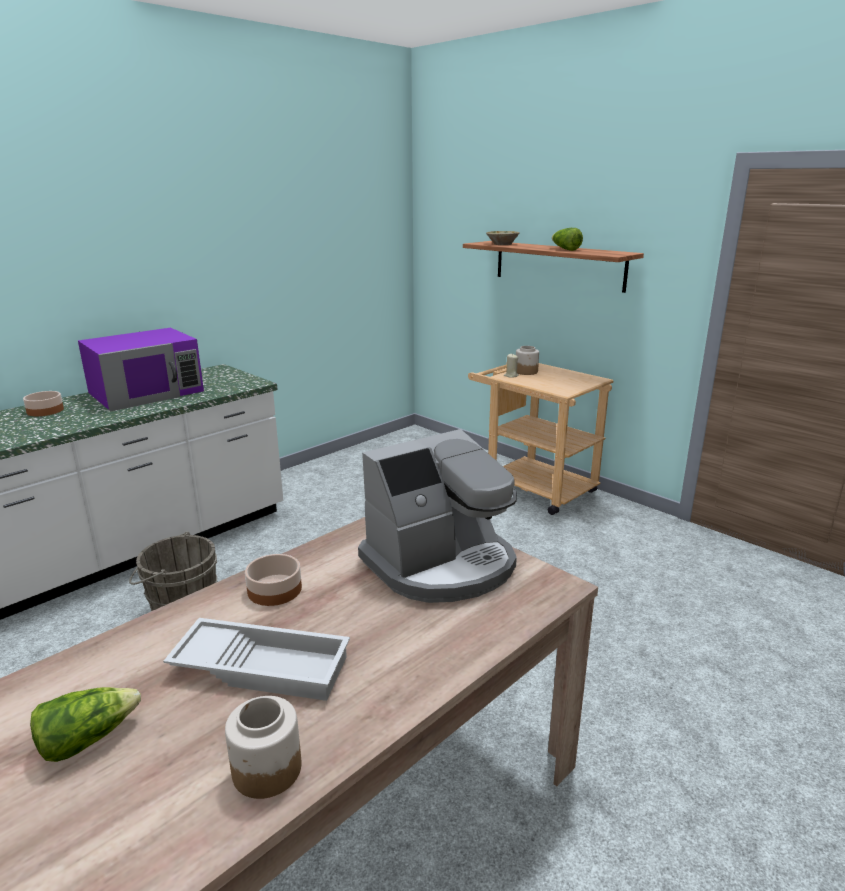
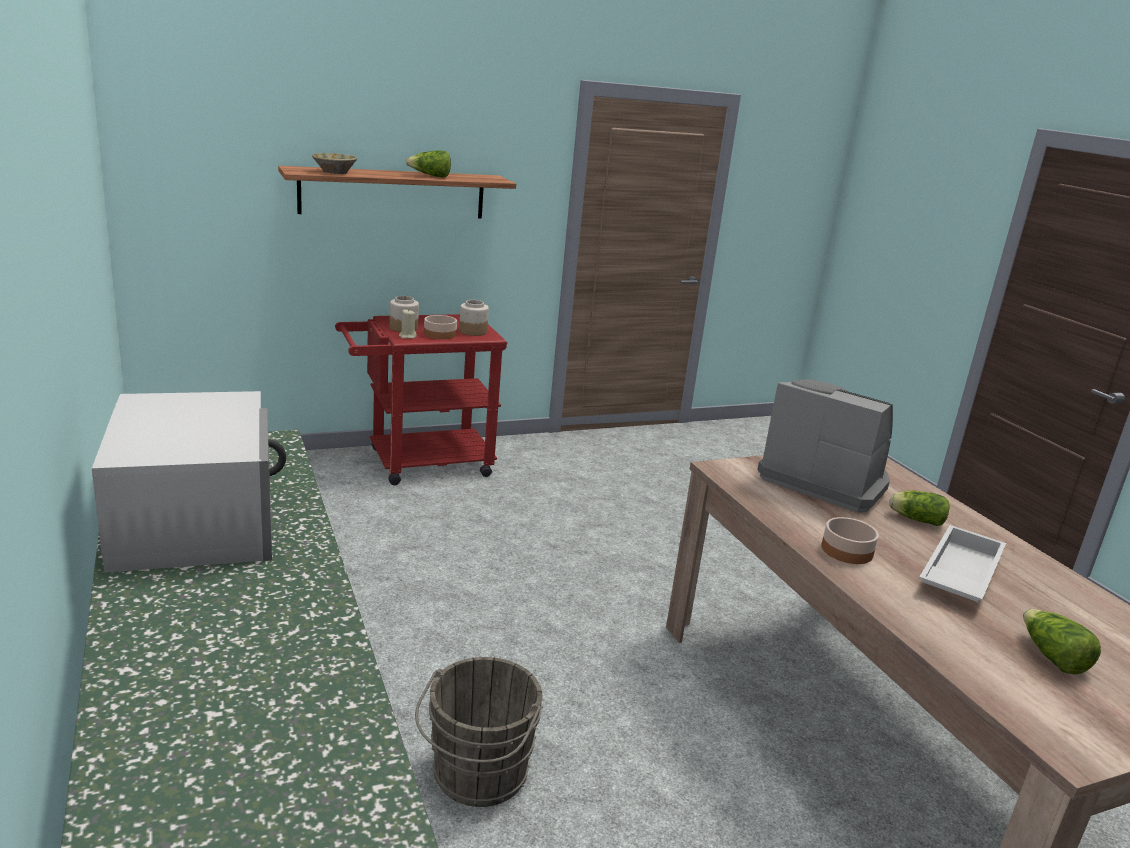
camera: 70 degrees left, 0 degrees up
bowl [23,391,64,416] -> bowl moved to [424,315,457,339]
purple microwave [78,328,204,412] -> white microwave [92,391,286,573]
jar [225,696,301,799] -> jar moved to [459,300,489,336]
coffee machine [358,429,517,603] -> coffee machine turned 45 degrees counterclockwise [757,379,893,512]
beige cart [468,363,613,515] -> red cart [335,314,507,485]
none -> lettuce [889,490,950,526]

